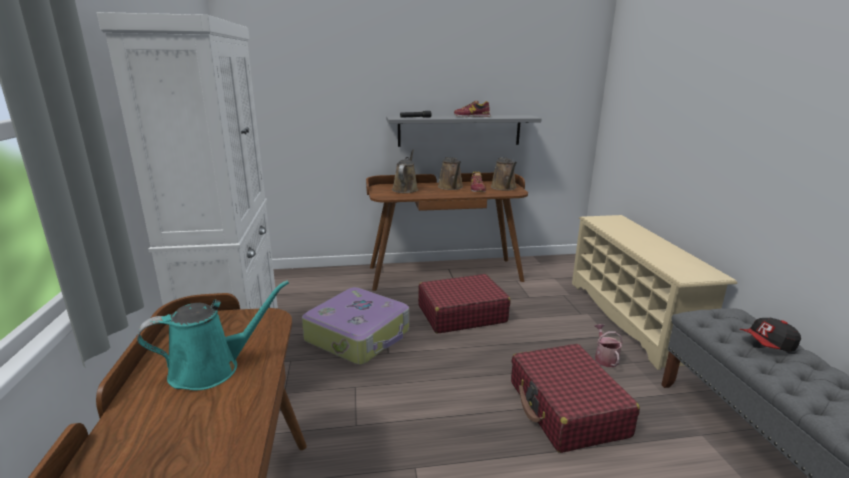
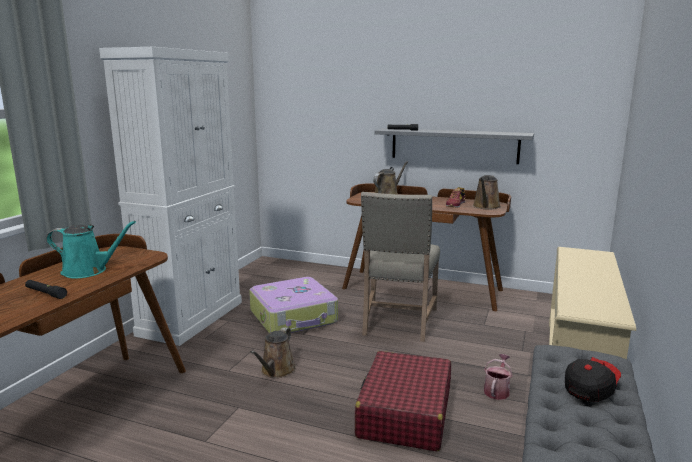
camera: 30 degrees right, 5 degrees down
red suitcase [418,274,510,334] -> beige chair [361,192,440,342]
brown watering can [438,157,463,190] -> brown watering can moved to [250,327,296,378]
shoe [454,101,491,117] -> none
cap [739,318,801,351] -> cap turned 120 degrees clockwise [565,357,621,402]
none -> black flashlight [25,280,67,299]

